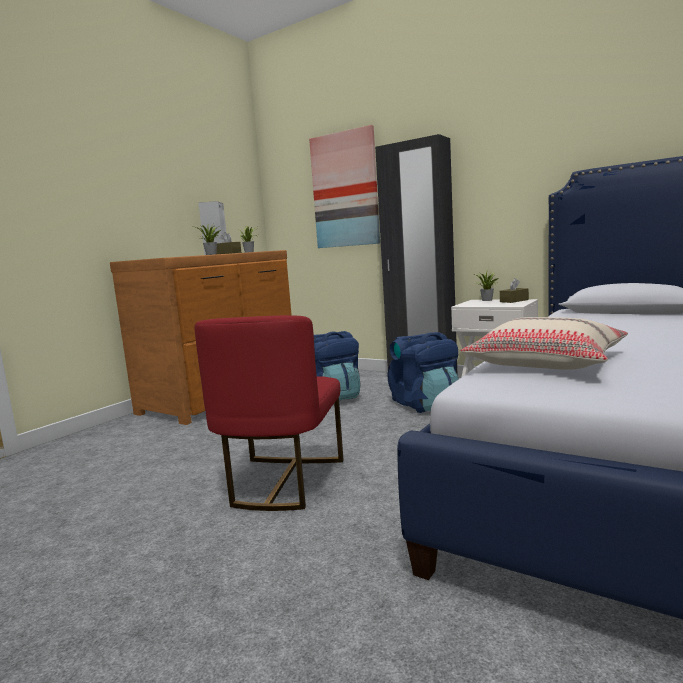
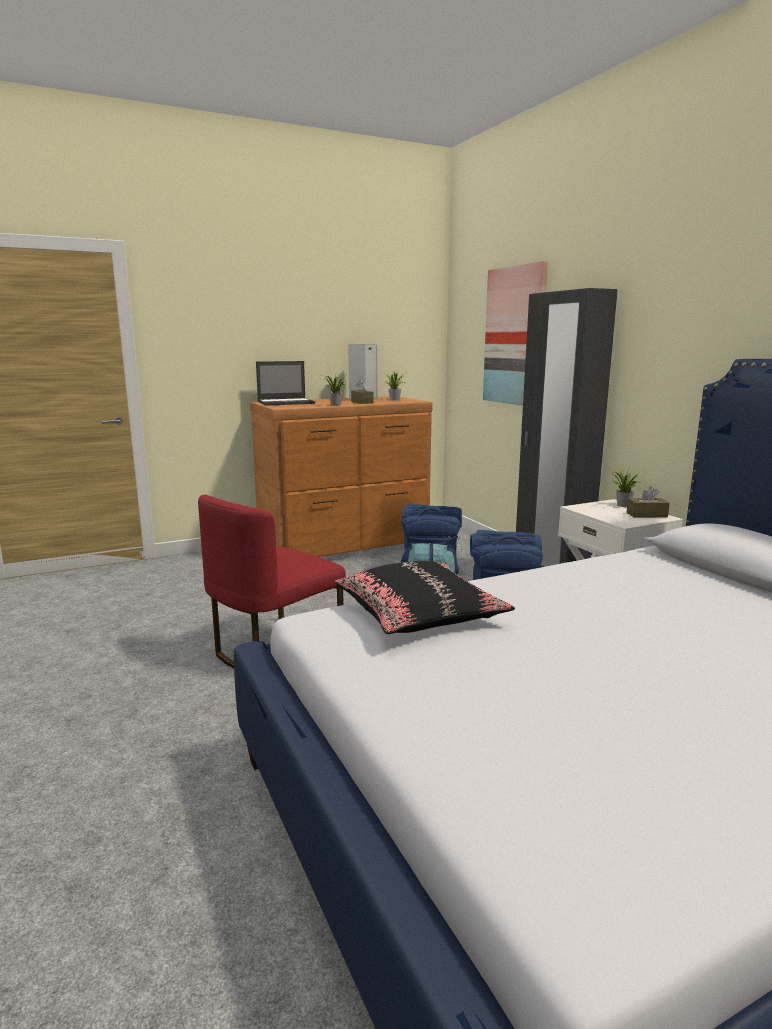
camera: 30 degrees right, 5 degrees up
beige pillow [460,317,628,370] -> black pillow [335,561,515,634]
none -> laptop [256,361,315,406]

